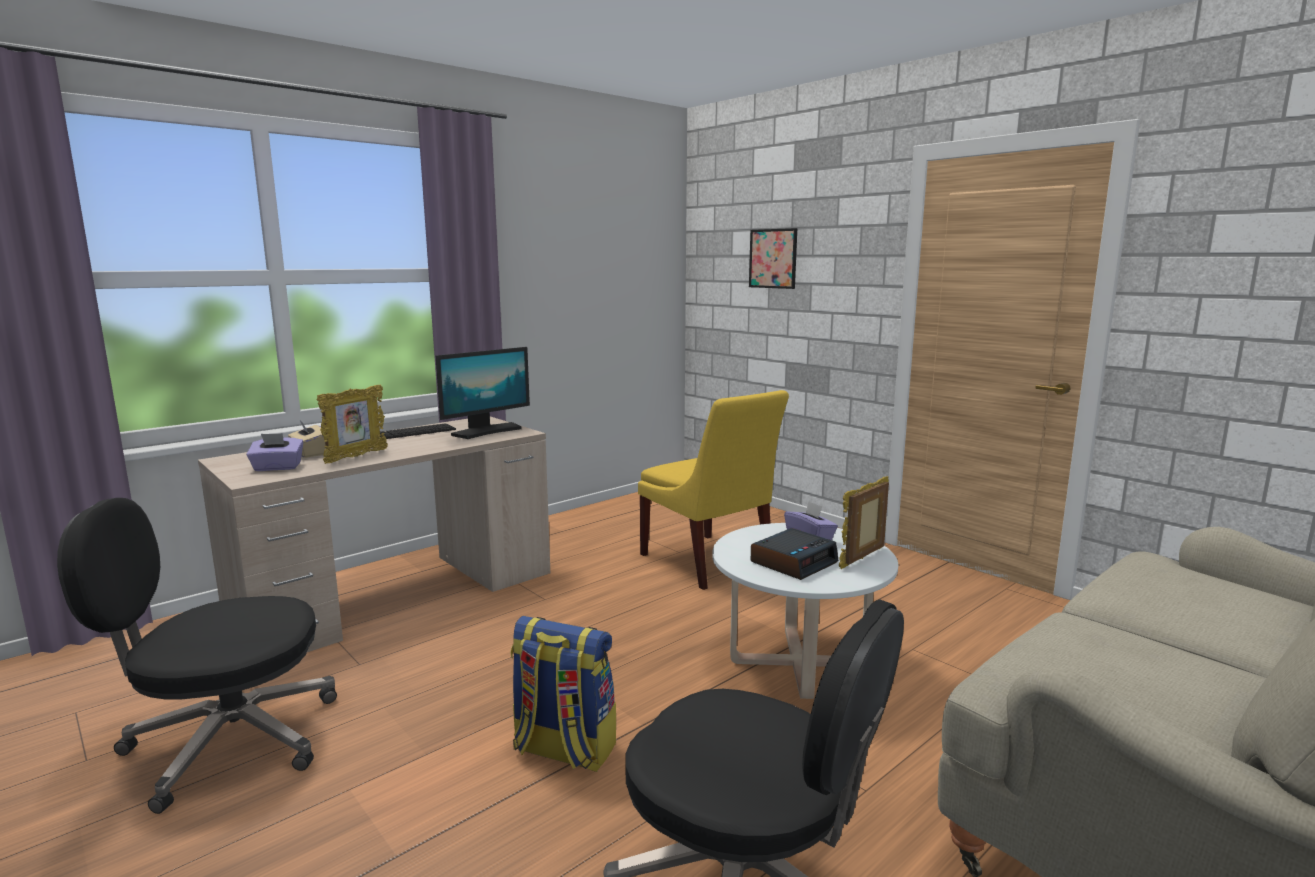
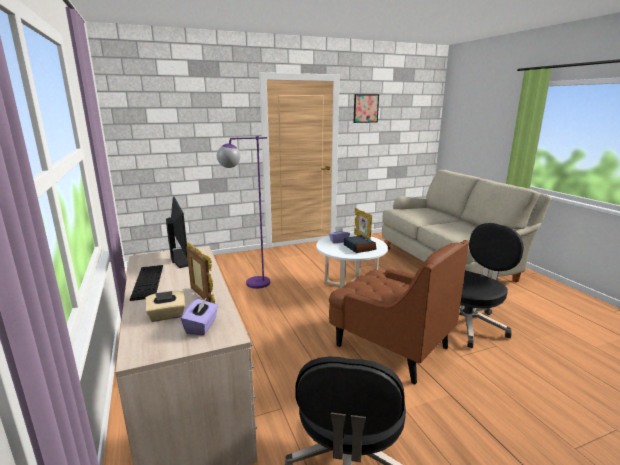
camera: 70 degrees left, 5 degrees up
backpack [510,616,616,772] -> brown armchair [329,240,469,384]
yellow chair [638,390,789,590] -> purple floor lamp [217,136,270,289]
picture [749,228,797,289] -> picture moved to [354,94,379,123]

